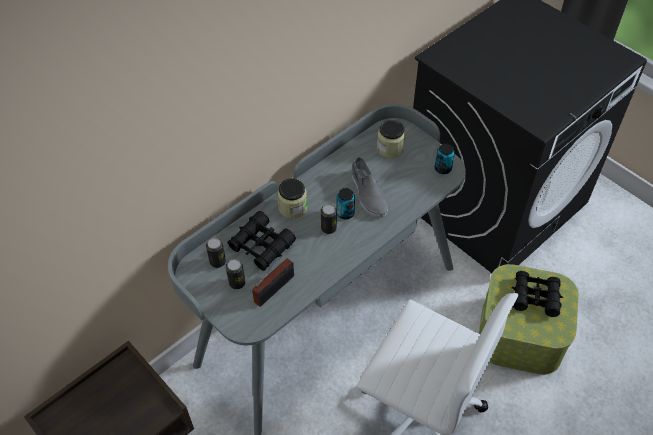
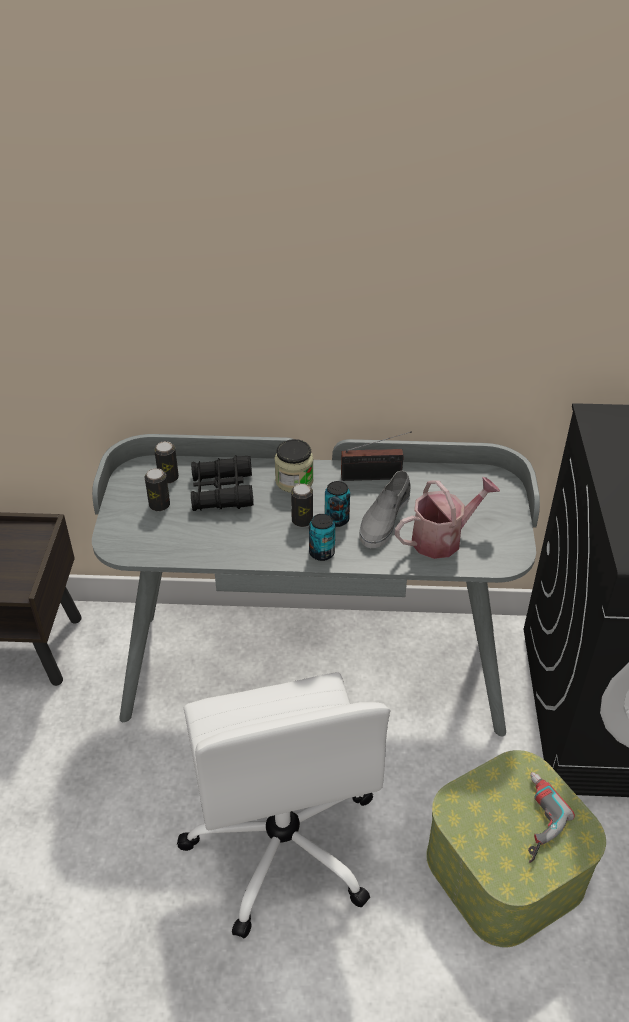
camera: 45 degrees right, 10 degrees down
radio [252,244,294,307] -> radio moved to [341,431,412,481]
jar [377,120,405,158] -> none
can [435,144,455,174] -> can moved to [309,514,335,561]
black binoculars [511,271,563,317] -> power drill [528,772,575,863]
none -> watering can [395,477,500,559]

